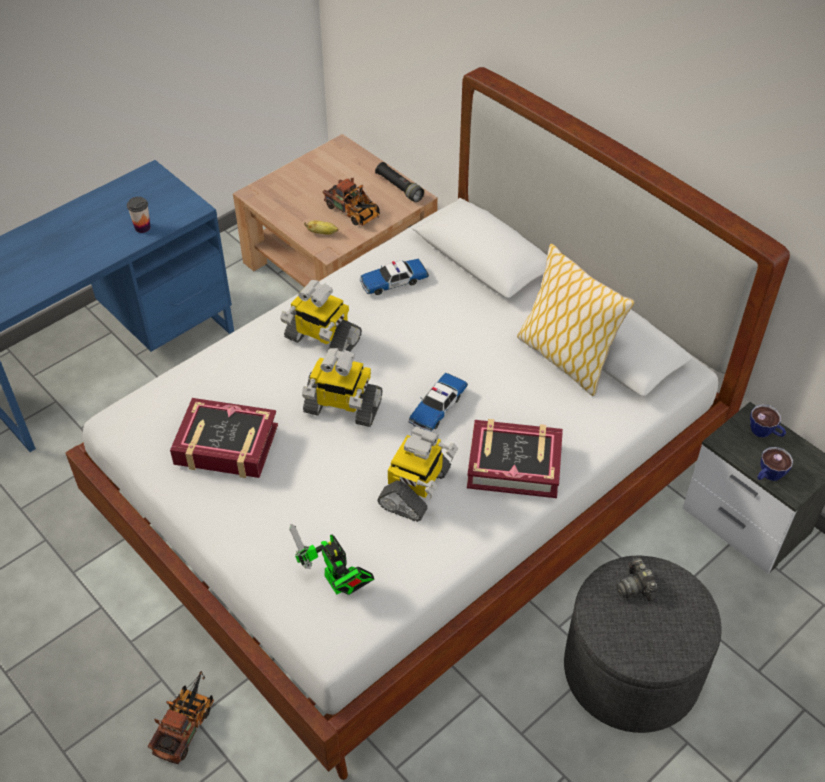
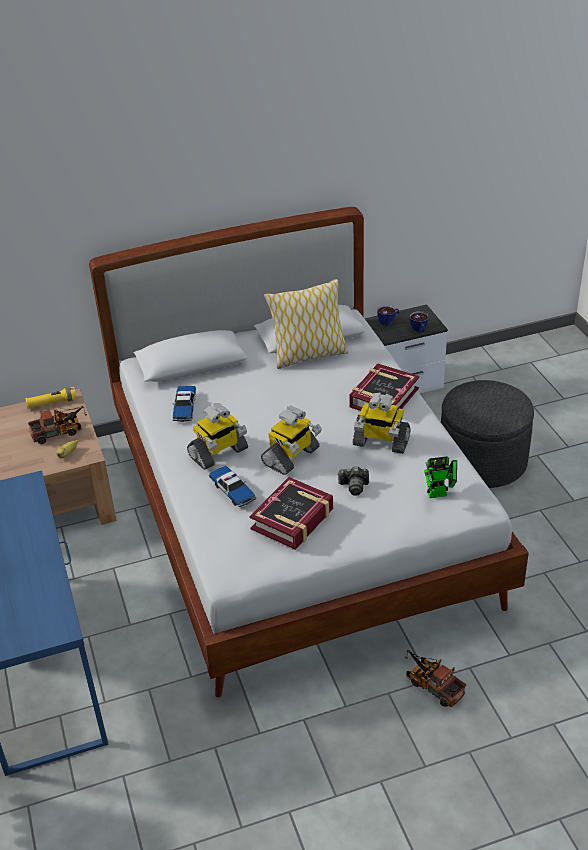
camera: 65 degrees left, 10 degrees down
cup [127,197,151,233] -> none
black flashlight [375,162,424,202] -> yellow flashlight [25,387,77,409]
toy robot [377,426,458,522] -> toy robot turned 150 degrees clockwise [353,393,411,454]
toy car [408,373,468,432] -> toy car moved to [209,466,256,507]
camera [617,558,658,601] -> camera moved to [337,466,369,496]

